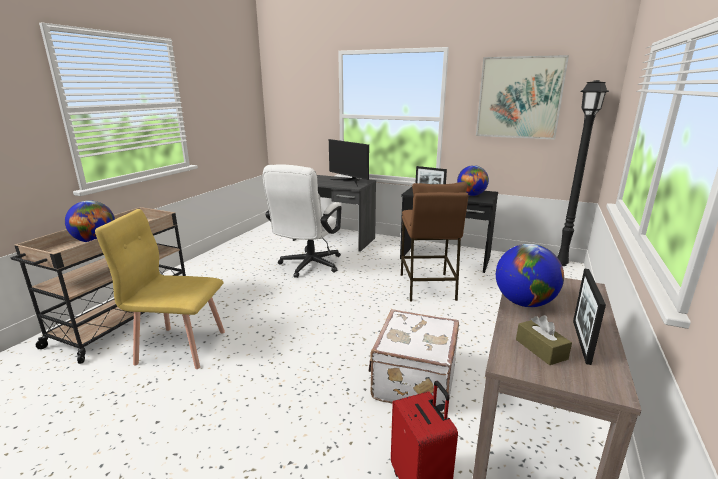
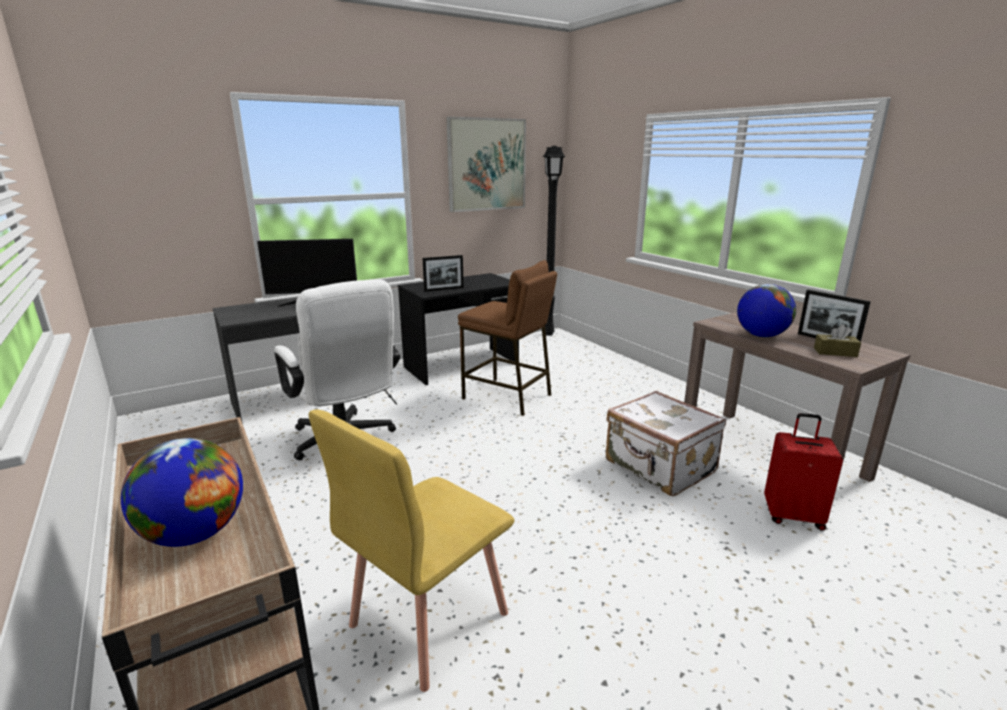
camera: 55 degrees left, 0 degrees up
globe [457,165,489,196] -> none

